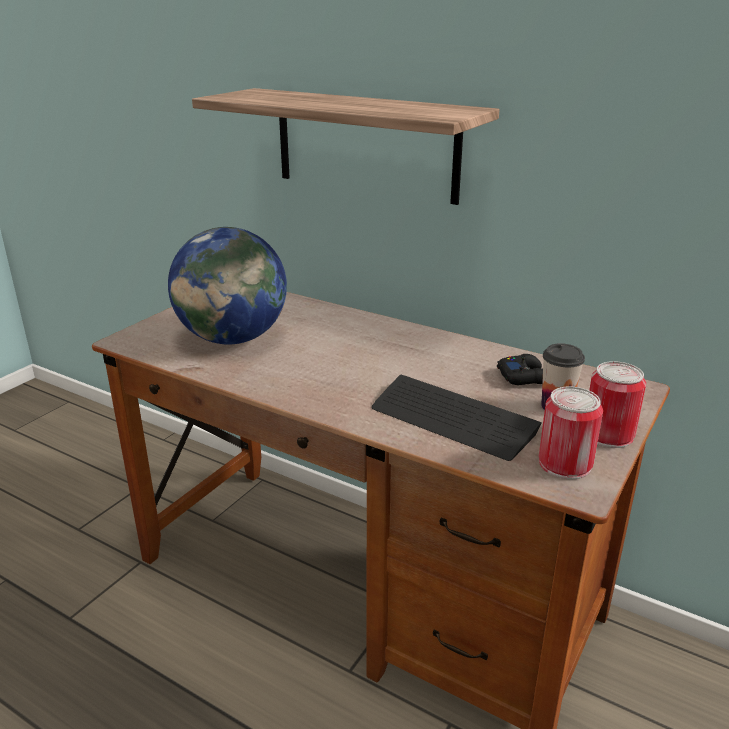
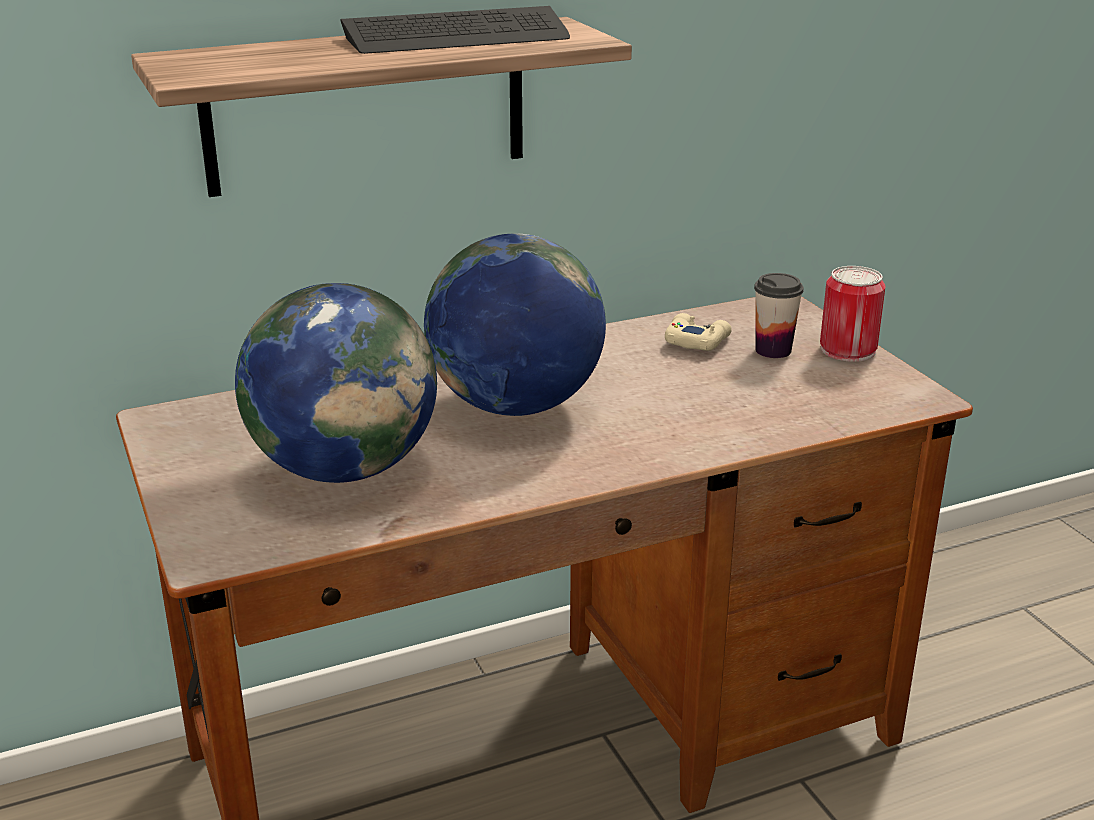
camera: 55 degrees left, 0 degrees up
keyboard [372,375,542,461] -> keyboard moved to [340,6,570,54]
black game controller [497,354,543,385] -> beige game controller [665,313,732,351]
can [539,386,603,479] -> none
none -> globe [424,233,606,416]

